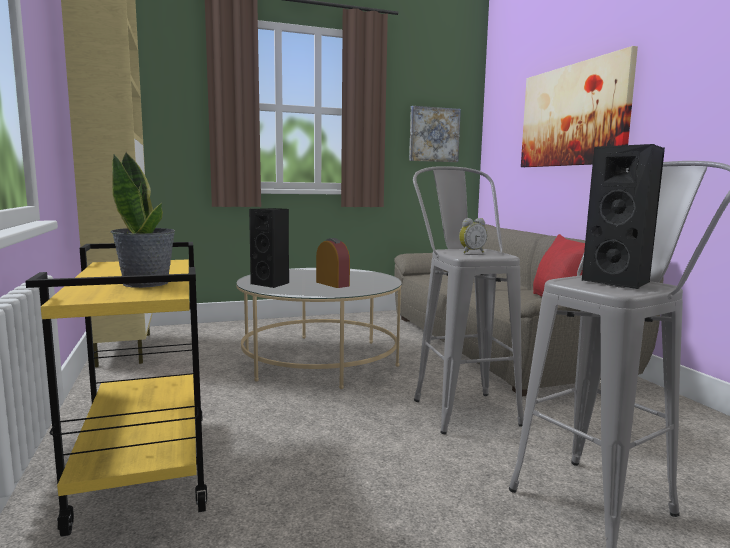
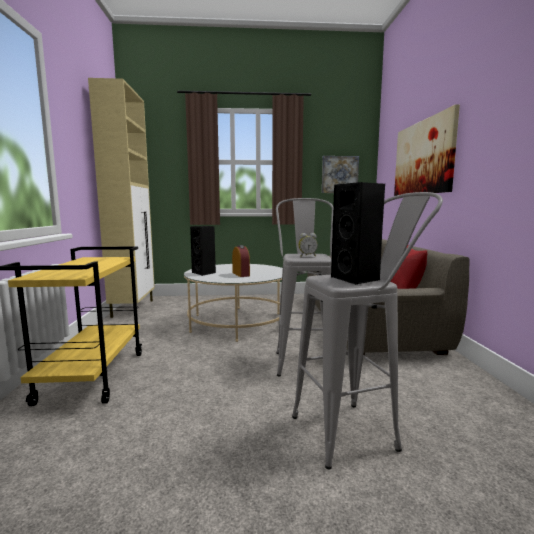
camera: 15 degrees right, 0 degrees up
potted plant [110,151,175,288] -> none

